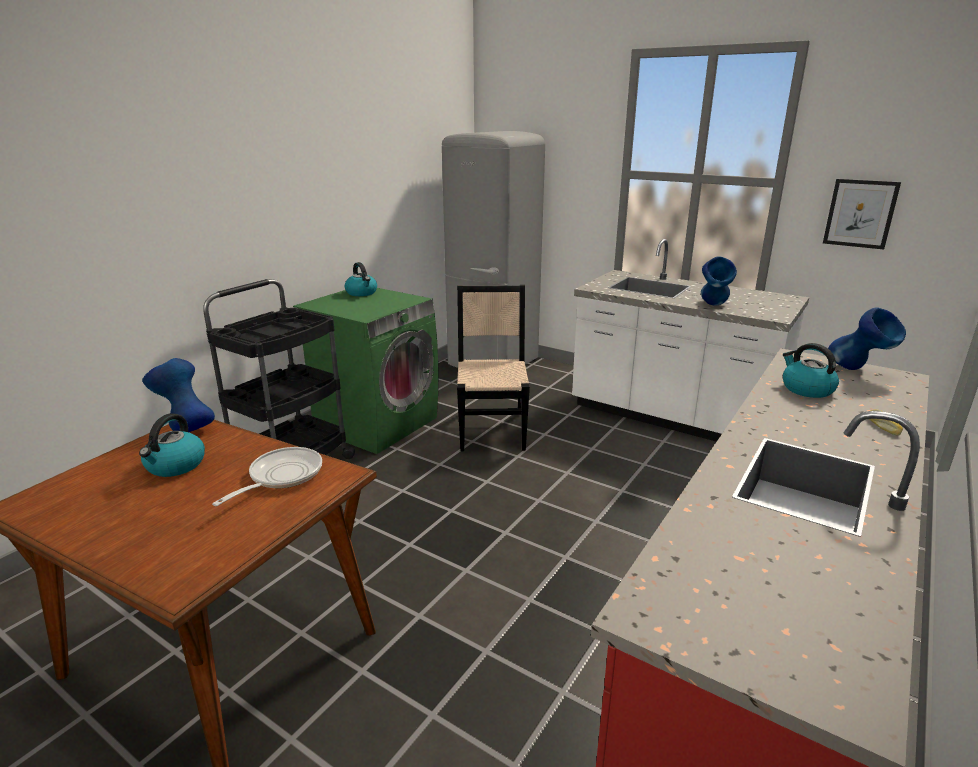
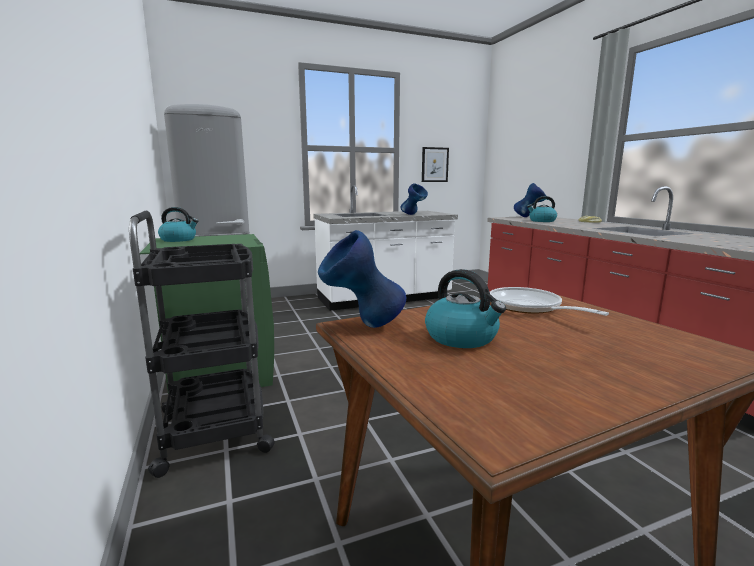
camera: 55 degrees left, 10 degrees down
chair [457,285,530,451] -> none

